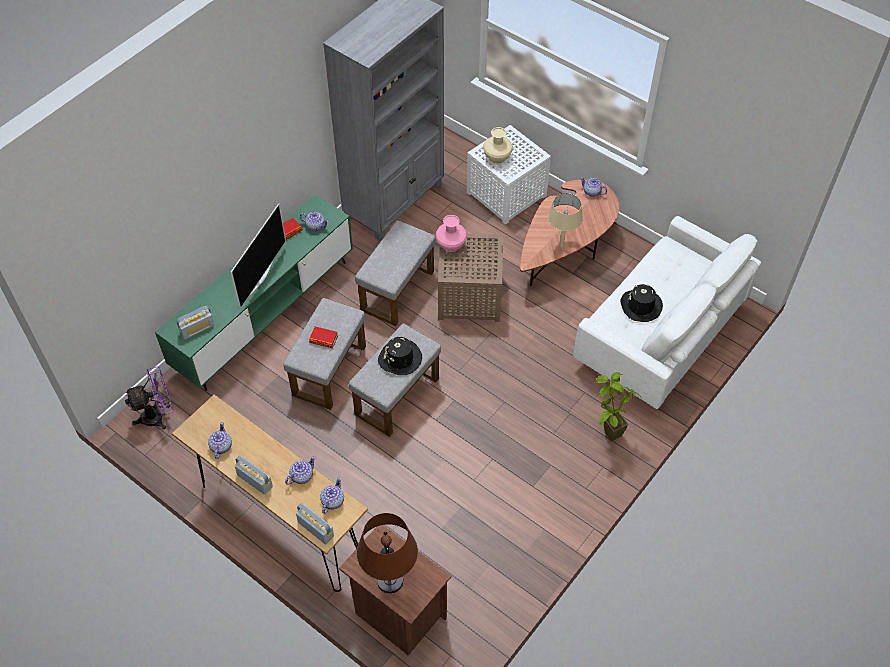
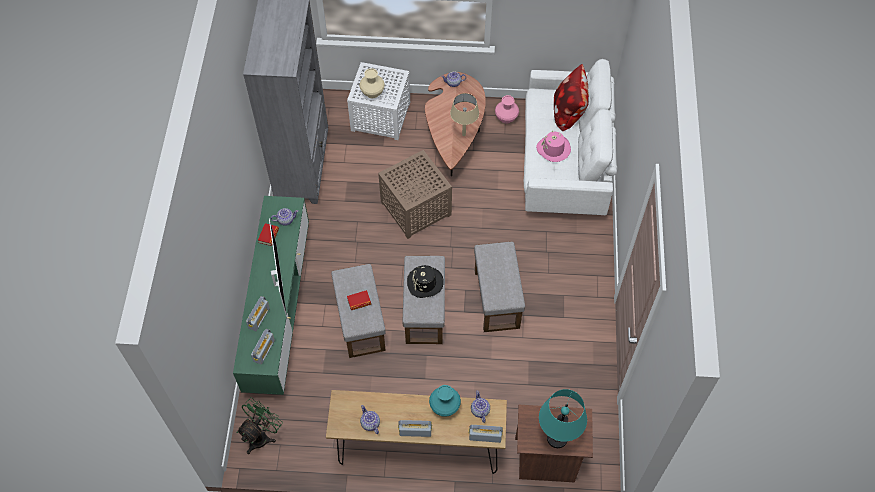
camera: 35 degrees left, 5 degrees up
purple fan [125,366,174,429] -> green fan [237,397,283,454]
teapot [285,456,316,485] -> turquoise vase [429,385,461,417]
grey ottoman [355,220,436,326] -> grey ottoman moved to [474,242,525,332]
brown table lamp [357,513,418,593] -> turquoise table lamp [539,389,587,448]
pink vase [436,215,467,252] -> pink vase moved to [495,95,519,124]
potted plant [595,372,641,441] -> none
black hat [620,284,663,322] -> pink hat [536,131,571,162]
none -> radio [246,296,270,331]
none -> pillow [554,64,589,132]

